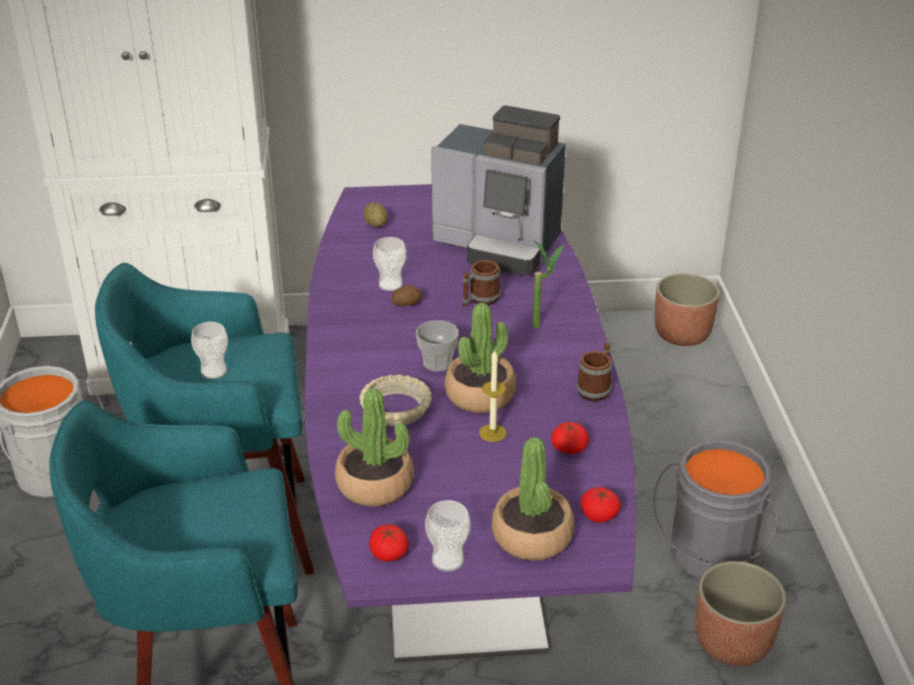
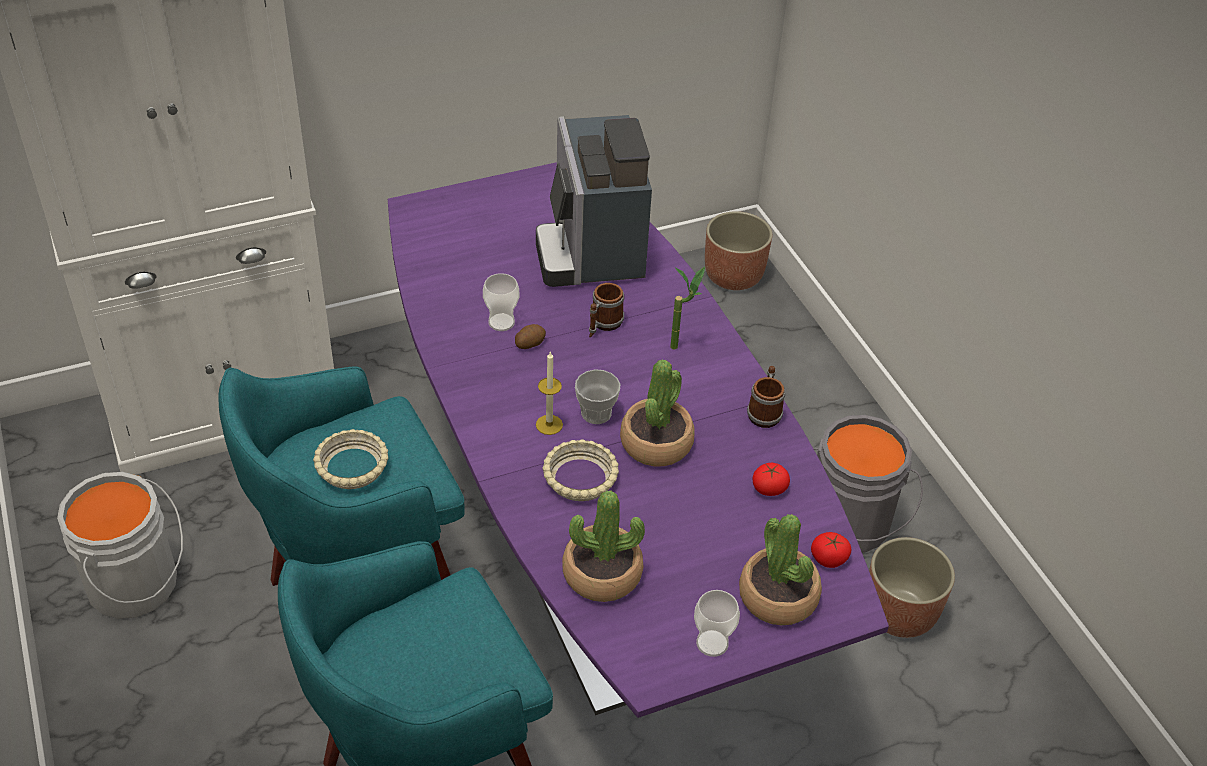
camera: 20 degrees left, 10 degrees up
cup [191,322,228,379] -> beige bowl [313,429,388,489]
potato [364,202,388,227] -> none
tomato [369,524,409,562] -> none
coffee machine [431,105,566,276] -> coffee machine turned 75 degrees clockwise [536,115,652,287]
candle [479,350,506,442] -> candle moved to [536,351,563,435]

